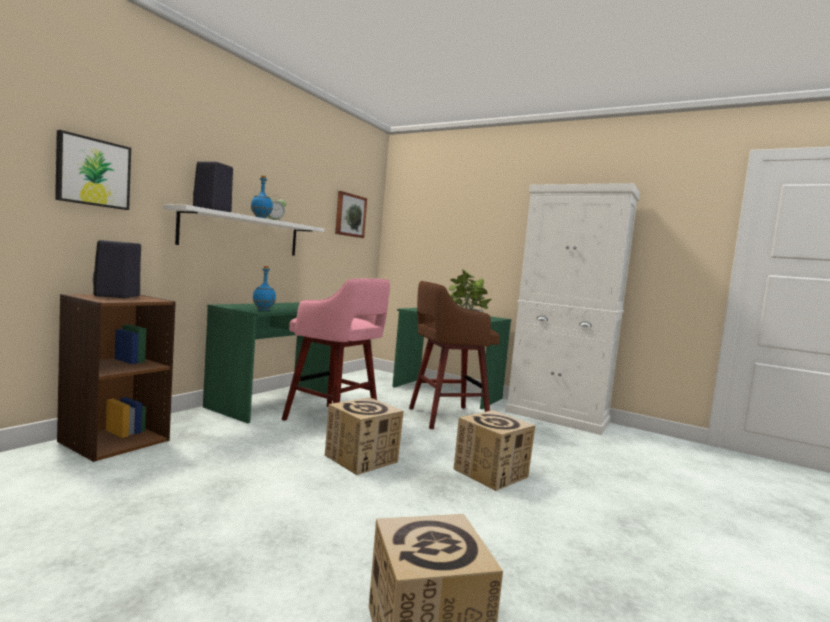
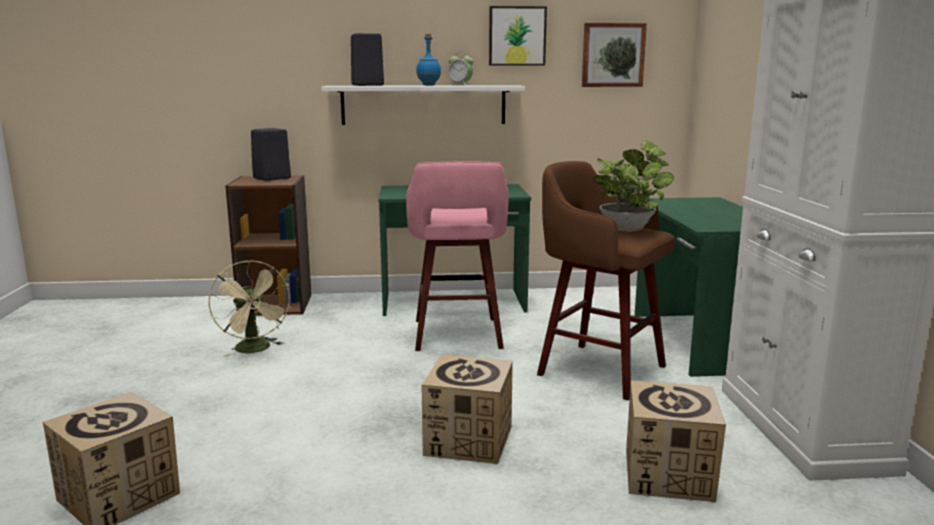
camera: 55 degrees right, 10 degrees up
picture [55,130,131,210] -> picture moved to [489,6,547,66]
blue bottle [253,266,276,311] -> none
cardboard box [325,397,404,475] -> cardboard box moved to [626,380,726,502]
none -> beige fan [209,260,291,357]

